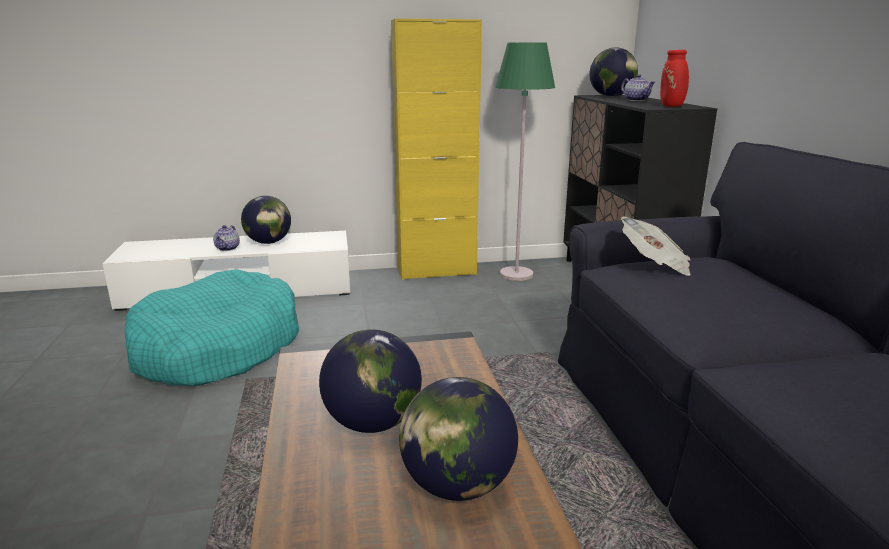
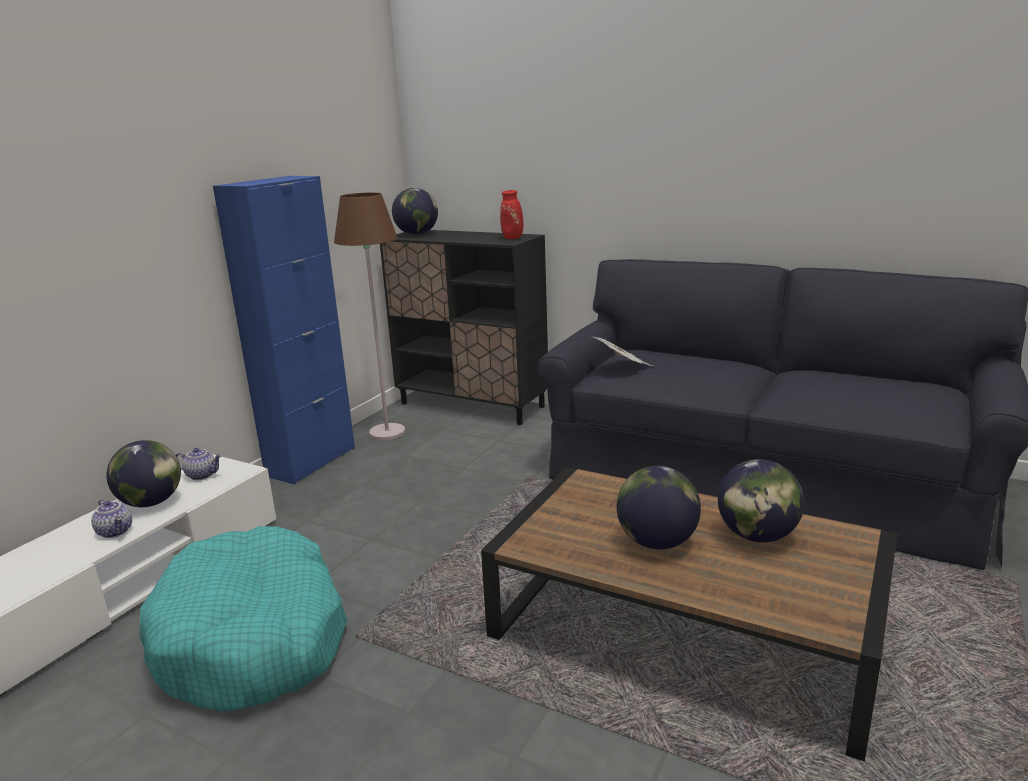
camera: 50 degrees left, 0 degrees up
yellow cabinet [391,19,482,280] -> blue cabinet [213,176,355,484]
green floor lamp [495,42,555,281] -> brown floor lamp [334,193,405,440]
teapot [621,74,655,101] -> teapot moved to [176,448,222,480]

